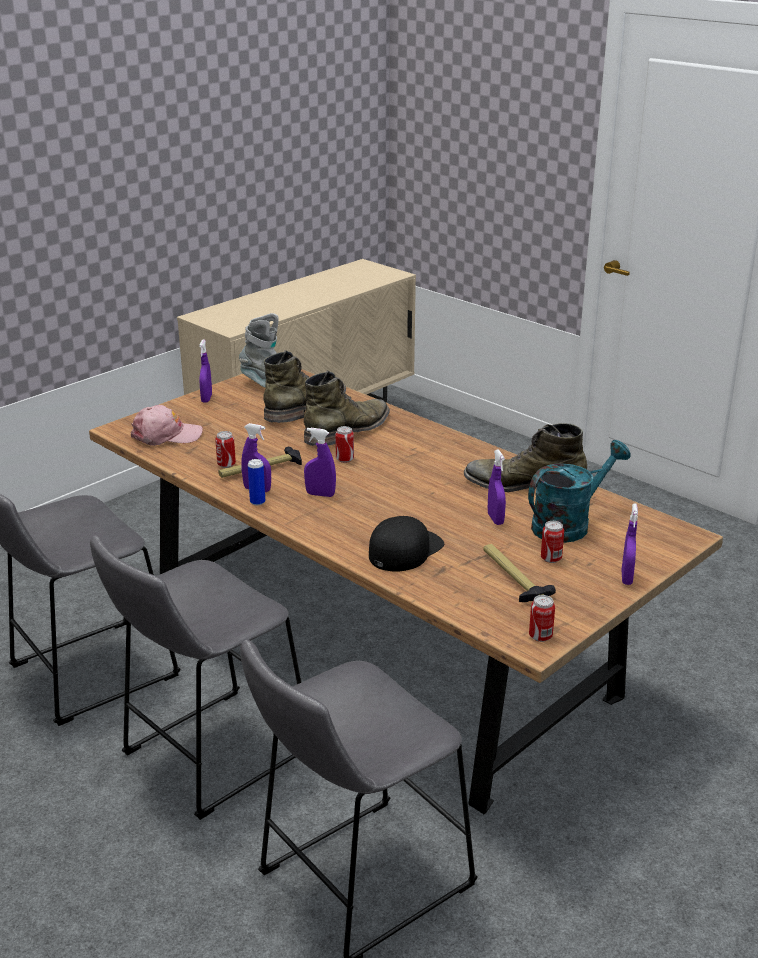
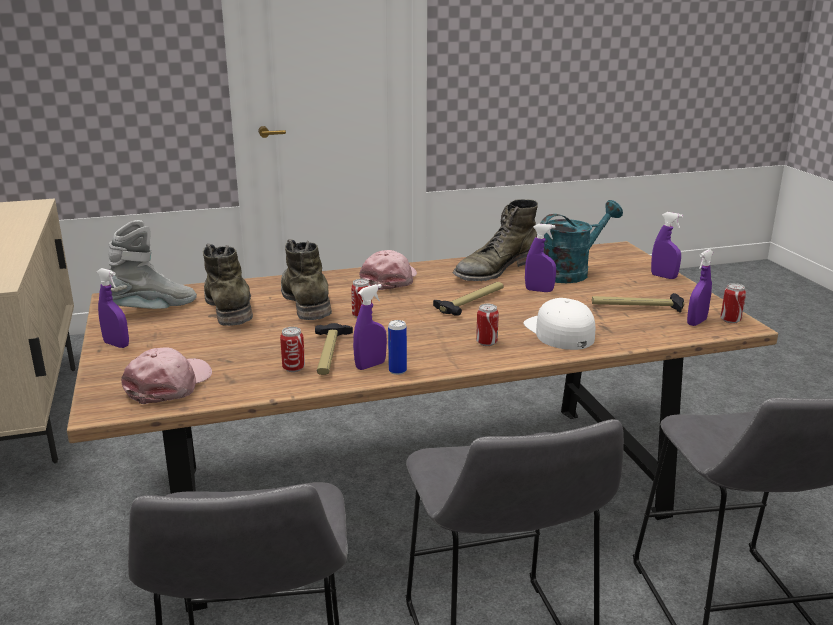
camera: 60 degrees left, 5 degrees down
purple spray bottle [304,428,336,497] -> purple spray bottle moved to [687,249,713,326]
black cap [369,516,444,571] -> white cap [523,298,595,350]
turquoise watering can [528,440,631,543] -> turquoise watering can turned 60 degrees clockwise [540,200,623,283]
can [541,521,564,563] -> can moved to [476,304,499,346]
none -> pink cap [359,250,417,290]
none -> hammer [433,282,503,316]

